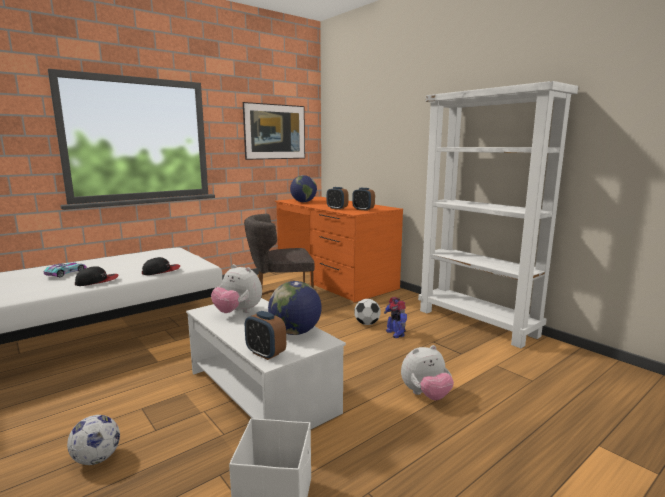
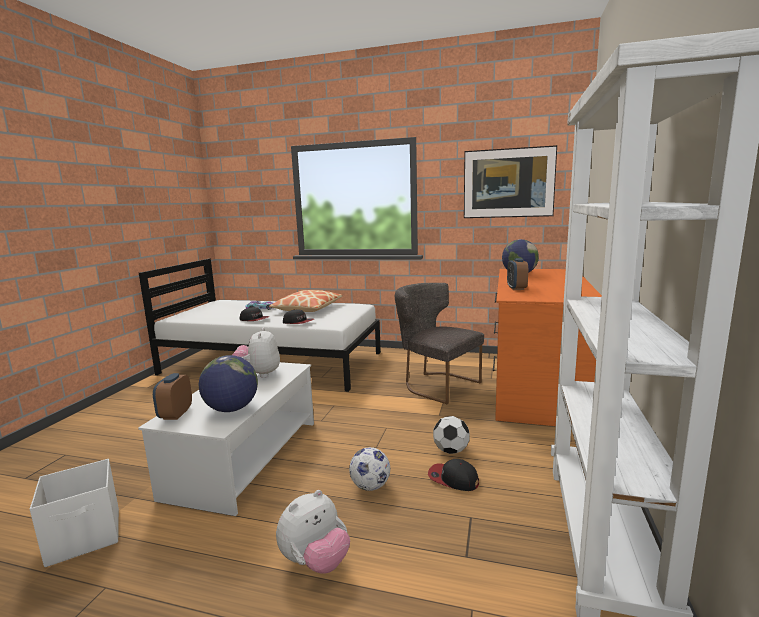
camera: 55 degrees right, 0 degrees up
football [67,415,120,465] -> football moved to [349,447,390,491]
alarm clock [352,188,375,211] -> none
toy robot [384,297,407,338] -> cap [428,459,479,491]
plush toy [401,345,454,400] -> plush toy turned 75 degrees counterclockwise [276,490,350,574]
none -> pillow [269,290,343,312]

